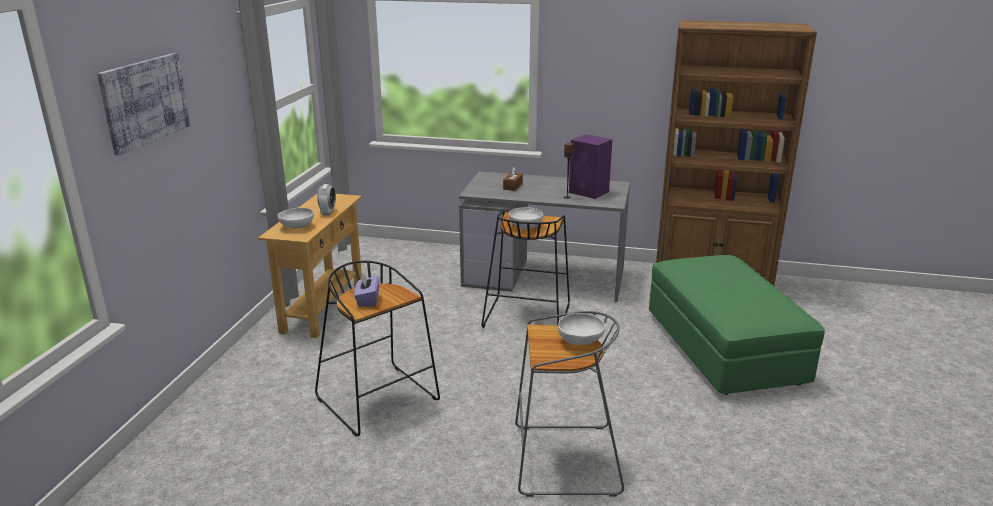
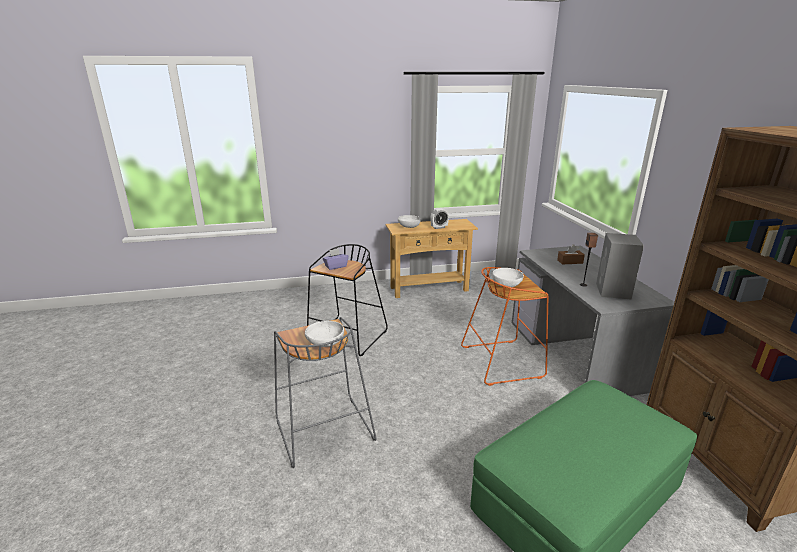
camera: 65 degrees right, 0 degrees up
picture [97,53,190,155] -> none
black stool [482,210,570,328] -> orange stool [461,267,548,386]
purple speaker [569,134,612,199] -> grey speaker [596,233,644,300]

